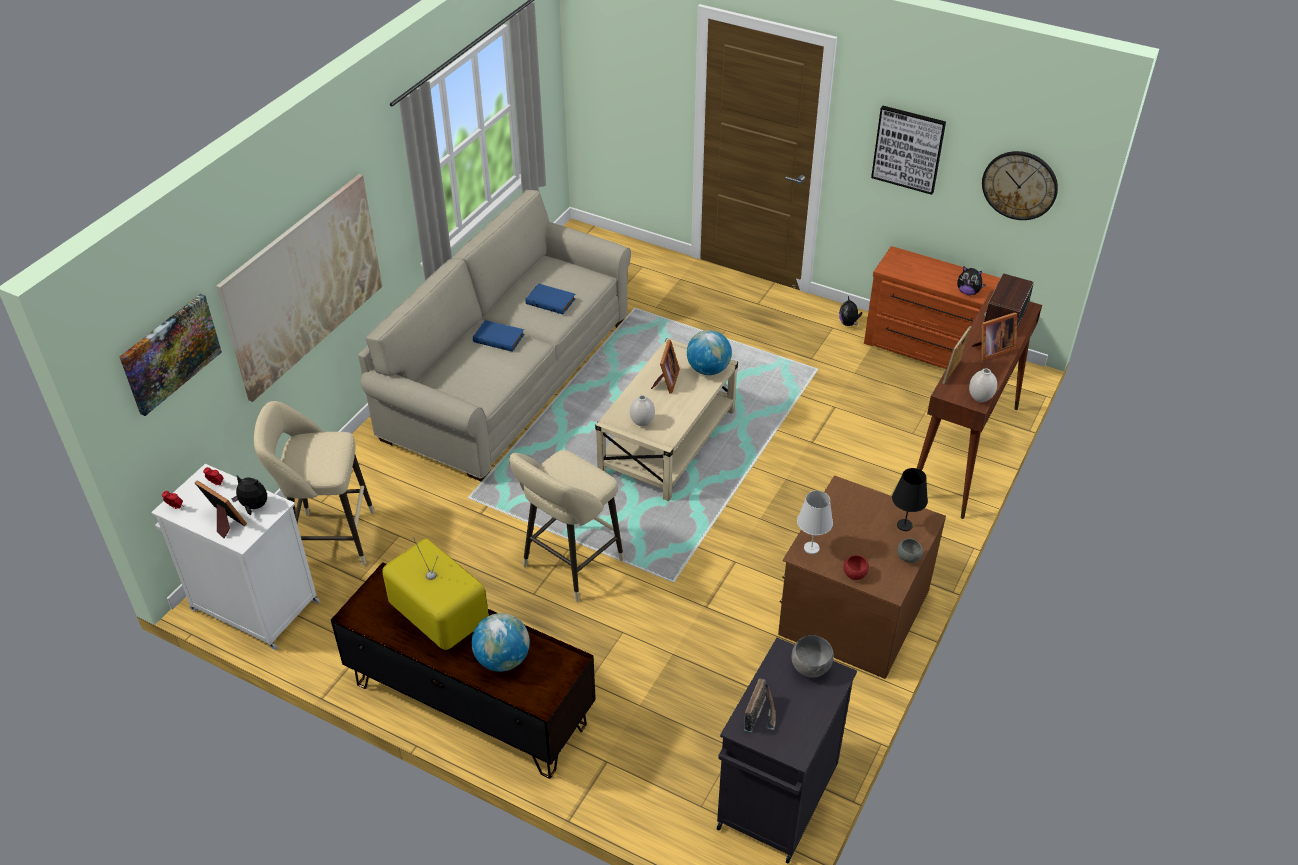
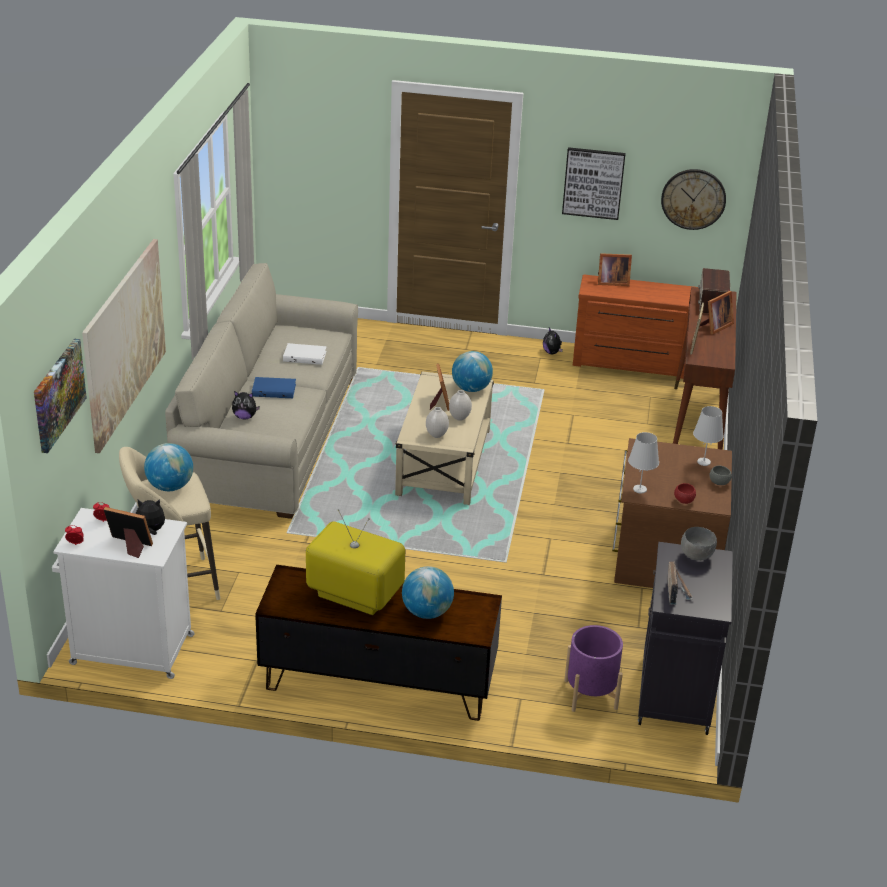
camera: 20 degrees left, 10 degrees down
beige stool [509,450,624,602] -> none
blue book [525,283,576,314] -> white book [283,343,327,365]
black table lamp [892,468,928,531] -> white table lamp [693,406,724,466]
plush toy [957,266,986,295] -> plush toy moved to [232,391,260,420]
white vase [969,368,997,402] -> white vase moved to [449,390,472,421]
none -> globe [144,443,193,491]
none -> purple planter [564,625,623,712]
none -> picture frame [598,253,632,286]

